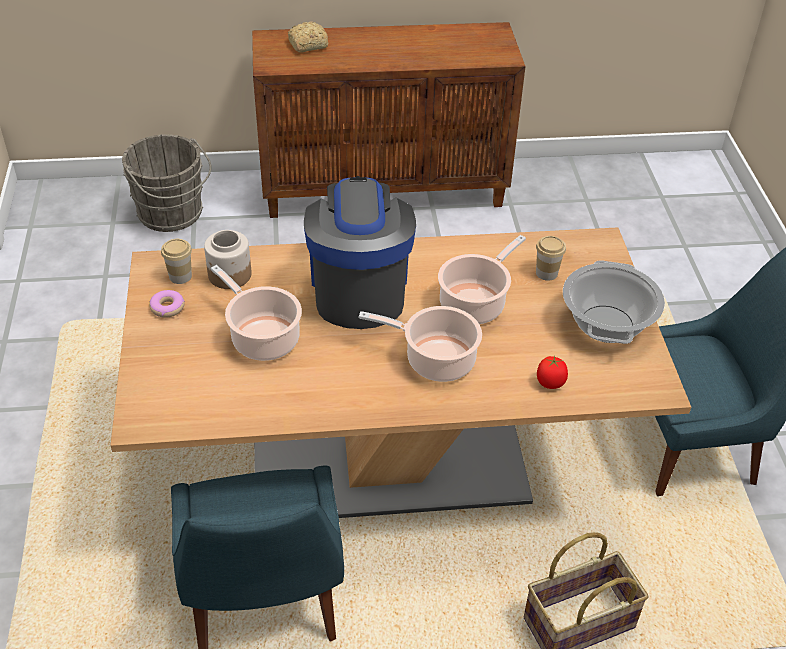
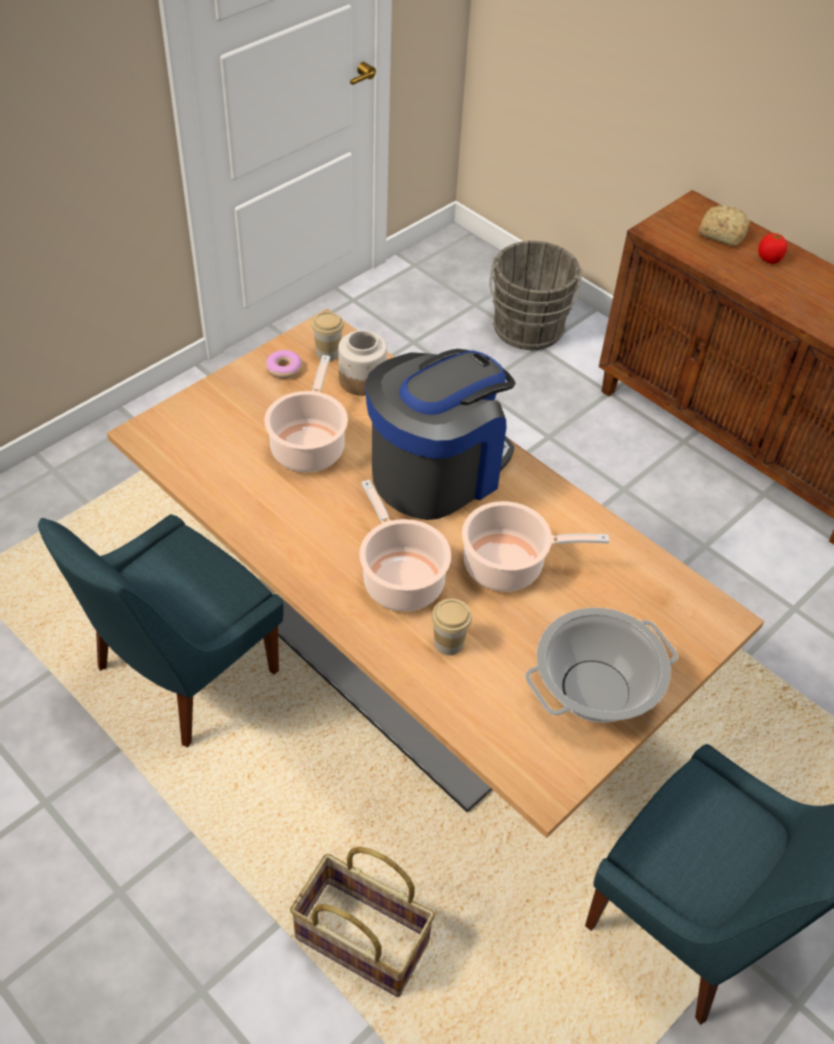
camera: 50 degrees right, 5 degrees up
cup [536,236,566,281] -> cup moved to [431,599,472,655]
tomato [537,355,568,389] -> tomato moved to [758,233,787,264]

